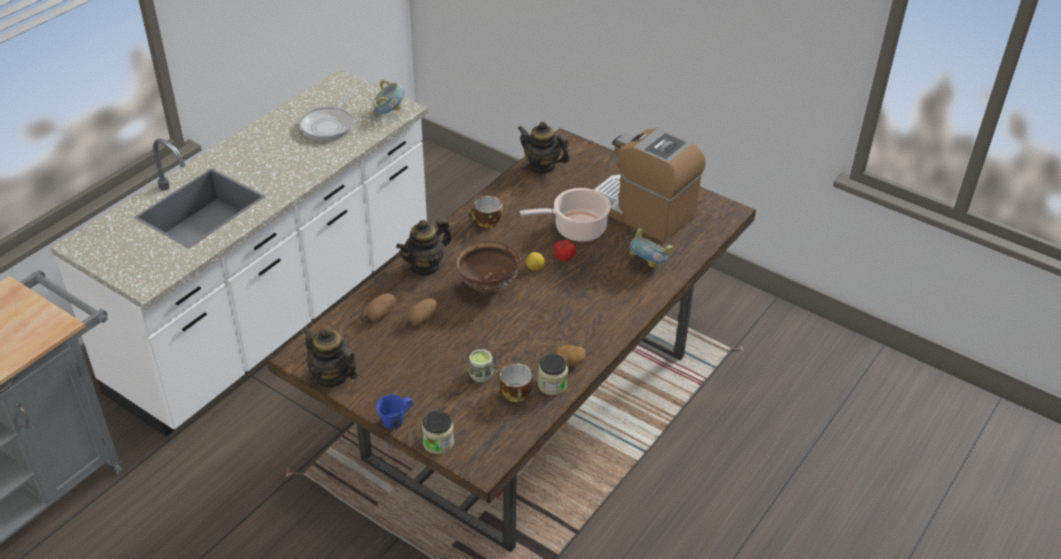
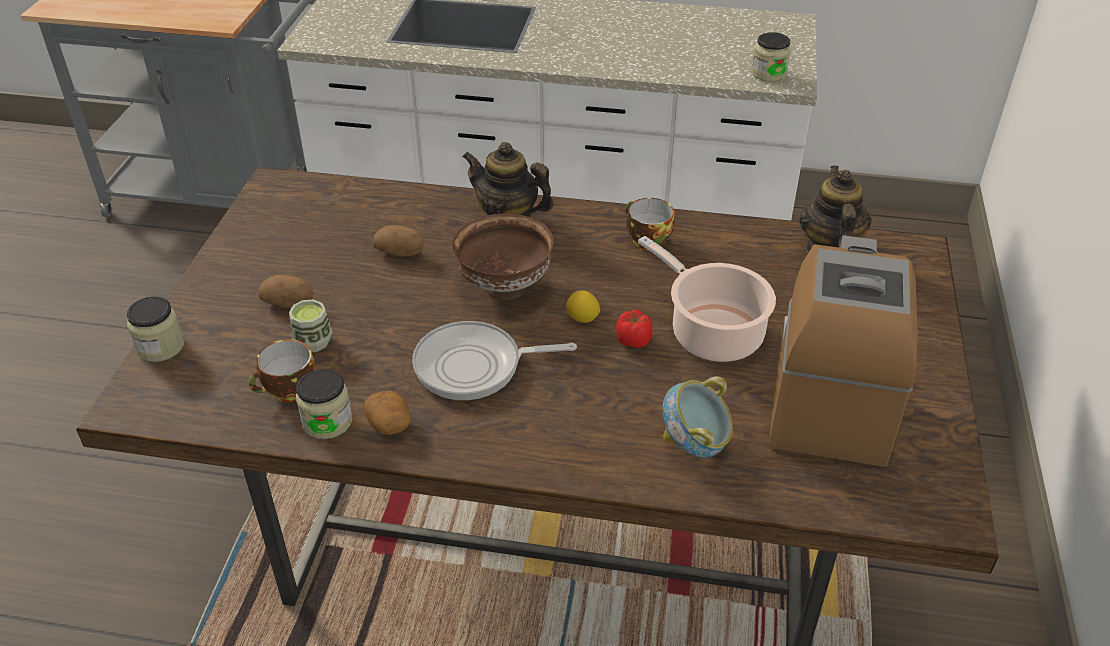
camera: 65 degrees right, 0 degrees up
frying pan [300,92,353,141] -> frying pan moved to [412,321,577,400]
teapot [302,327,358,388] -> none
potato [366,293,395,321] -> potato moved to [258,275,313,308]
bowl [373,79,404,114] -> jar [752,32,791,82]
blue mug [376,394,413,429] -> none

